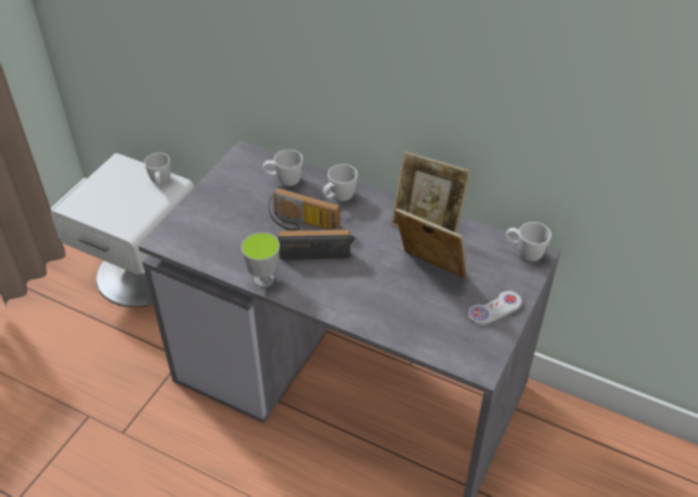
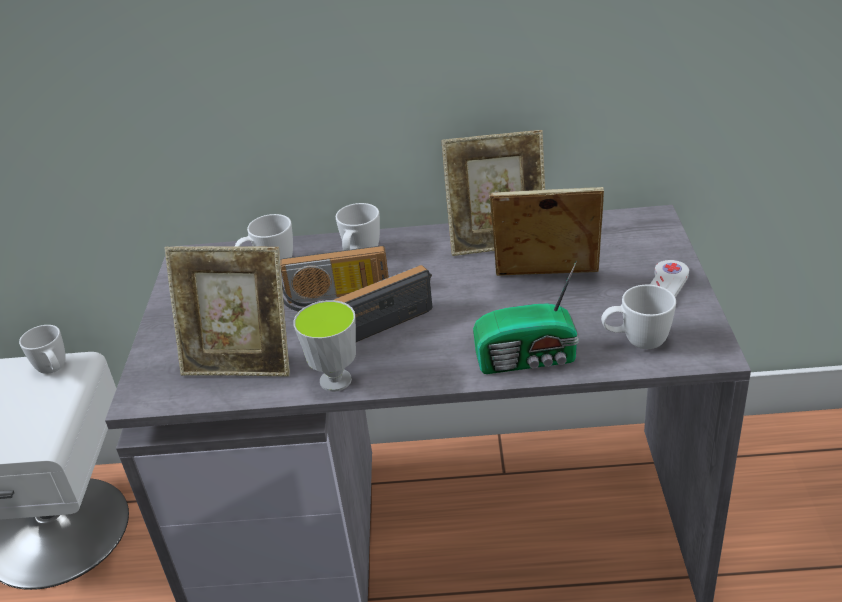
camera: 25 degrees left, 10 degrees down
white mug [505,222,551,261] -> white mug moved to [601,285,676,349]
none -> picture frame [164,246,290,377]
none -> radio [473,260,579,374]

